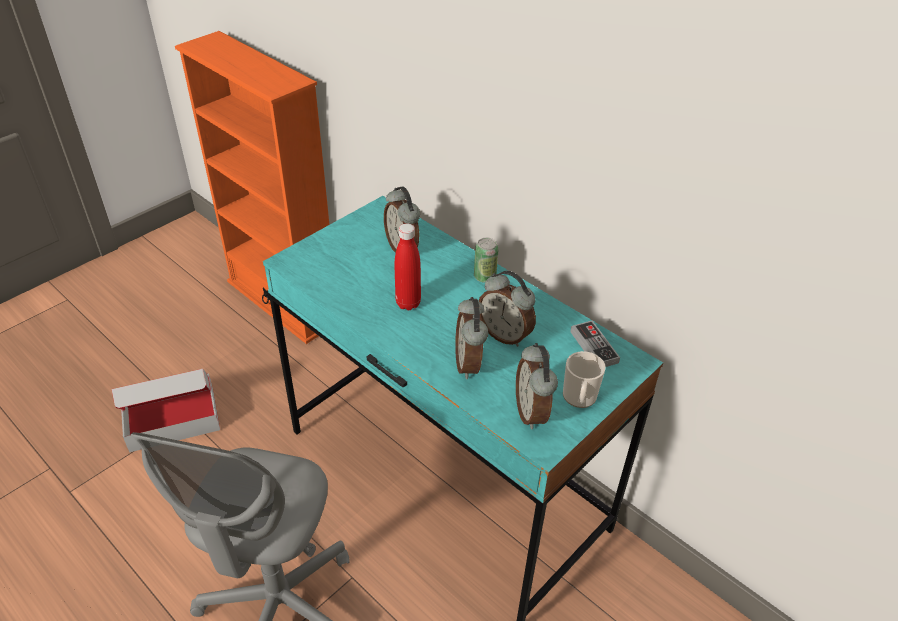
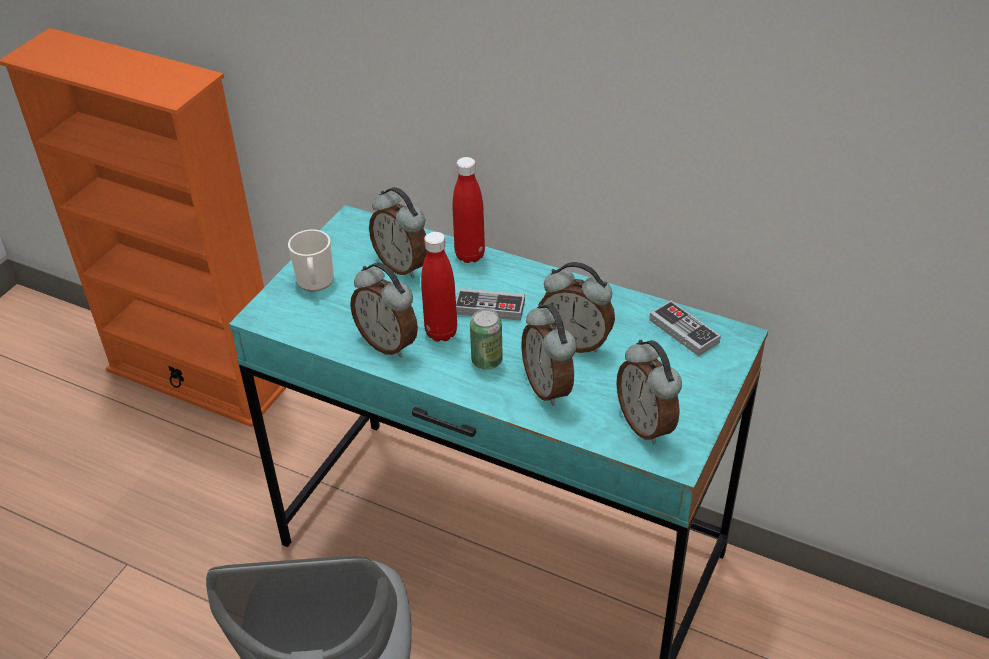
camera: 15 degrees left, 0 degrees up
cardboard box [112,369,220,452] -> none
can [474,238,499,283] -> can moved to [470,309,503,370]
mug [563,351,605,408] -> mug moved to [288,229,334,291]
none -> alarm clock [350,262,418,358]
none -> red bottle [453,157,485,263]
none -> game controller [456,288,525,321]

